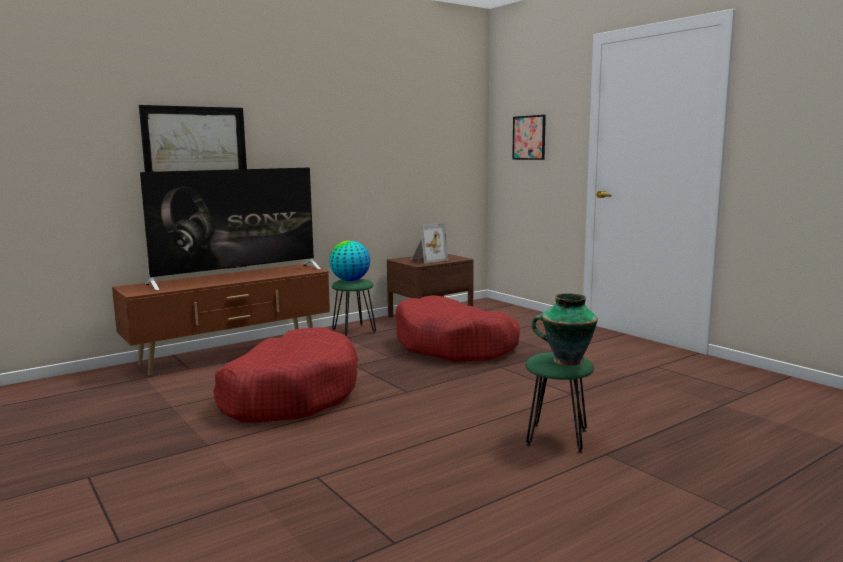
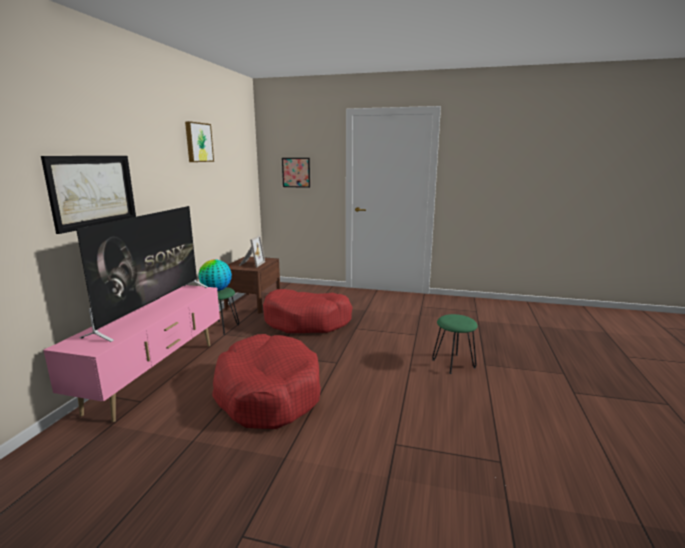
camera: 40 degrees left, 5 degrees up
brown tv stand [112,264,330,376] -> pink tv stand [44,285,220,422]
vase [532,293,598,366] -> none
none -> picture [185,121,214,162]

